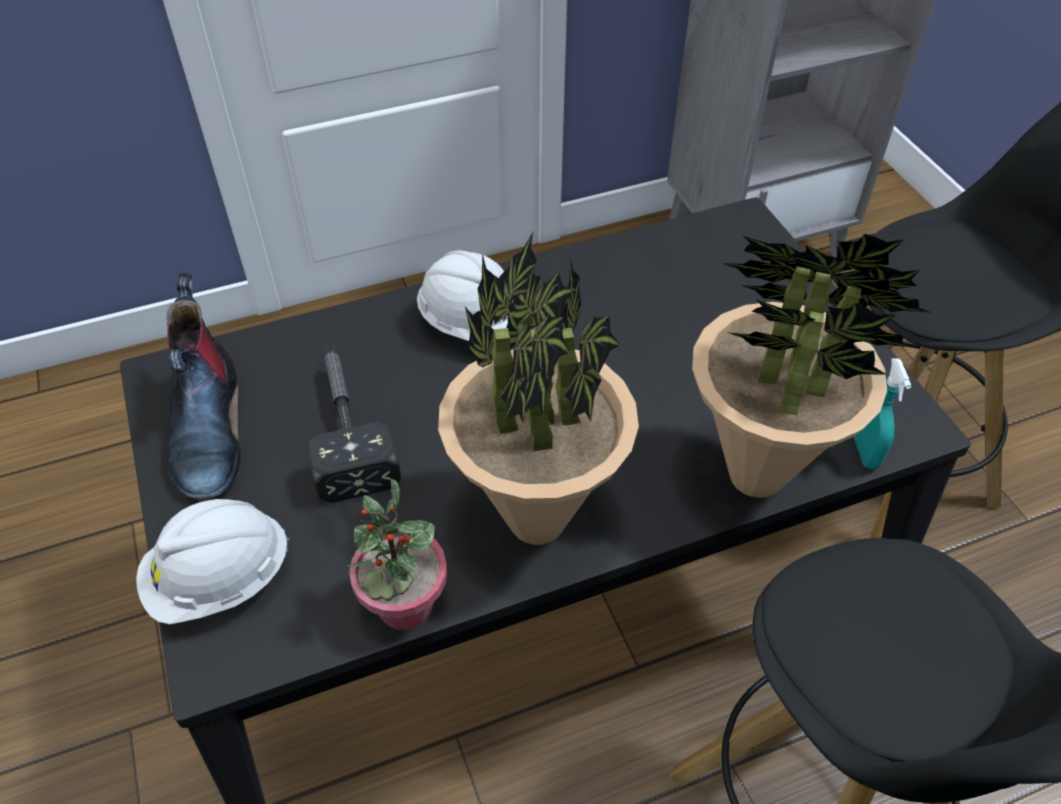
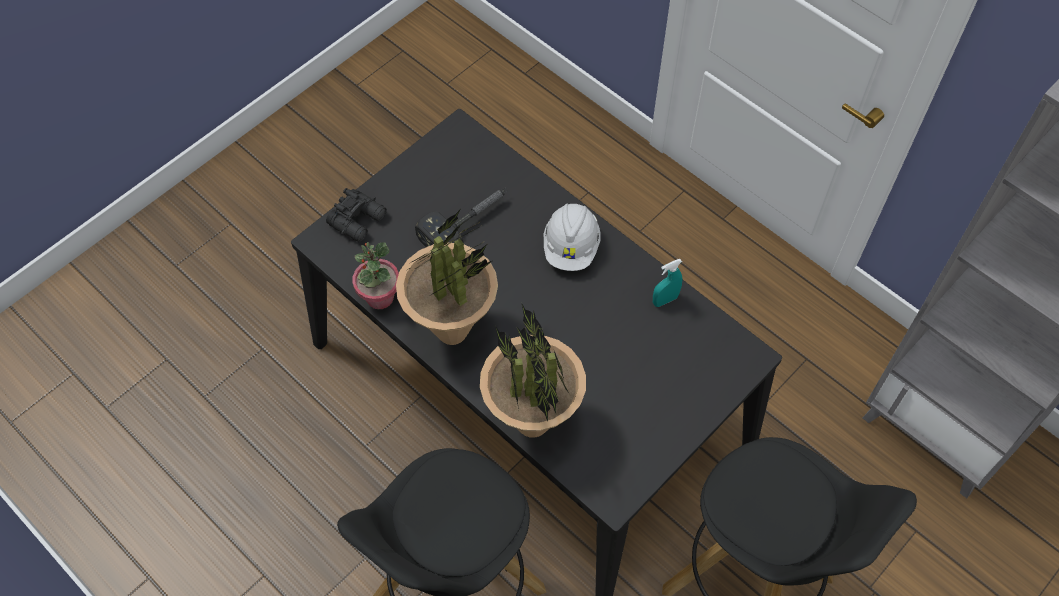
camera: 65 degrees right, 10 degrees up
white hard hat [136,499,289,624] -> black binoculars [326,188,387,242]
boot [166,272,241,500] -> none
turquoise spray bottle [854,358,911,470] -> turquoise spray bottle moved to [653,259,683,307]

